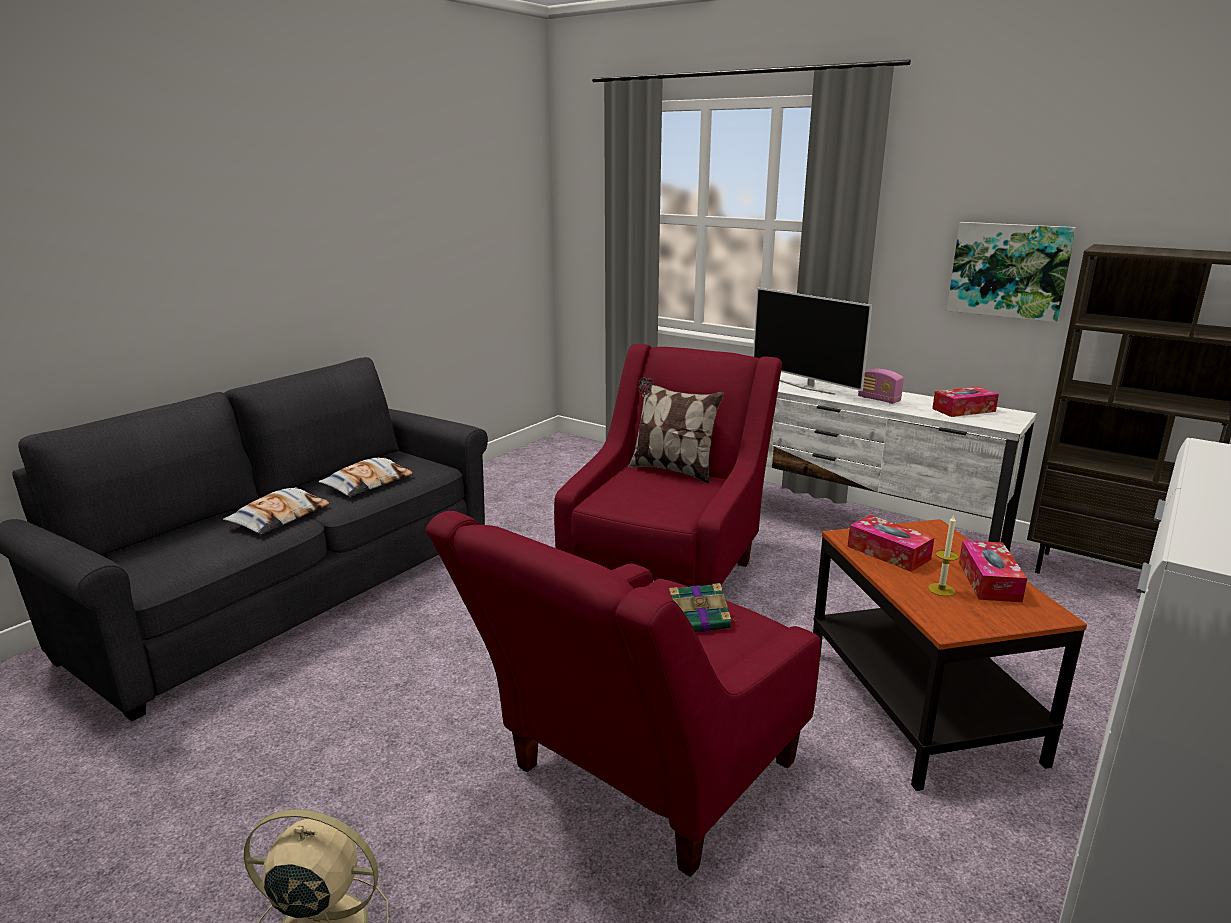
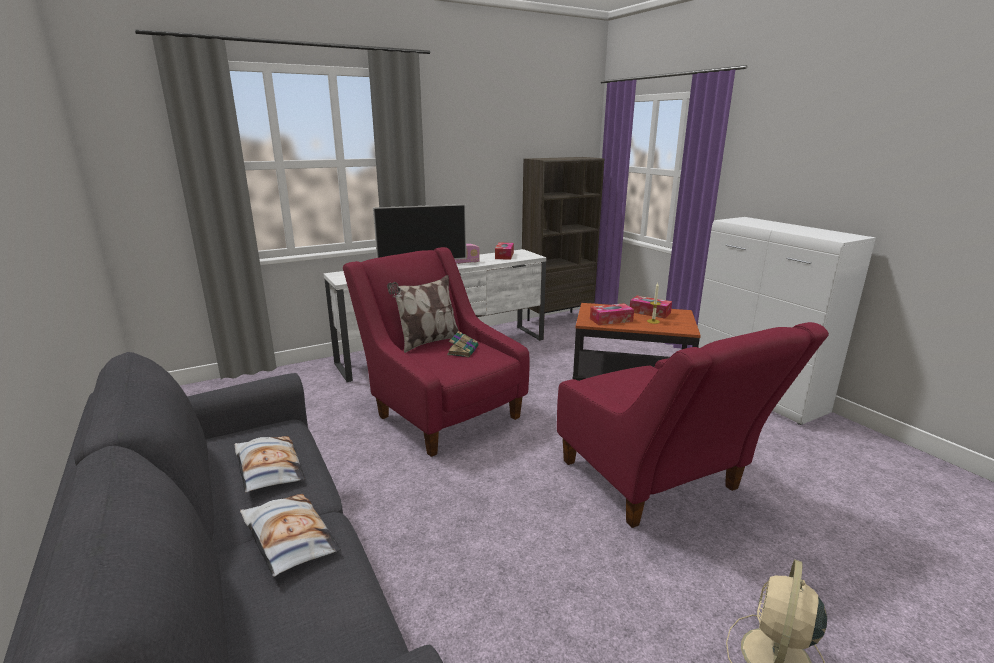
camera: 65 degrees left, 0 degrees up
book [669,583,739,632] -> book moved to [447,331,478,357]
picture [947,222,1076,322] -> none

